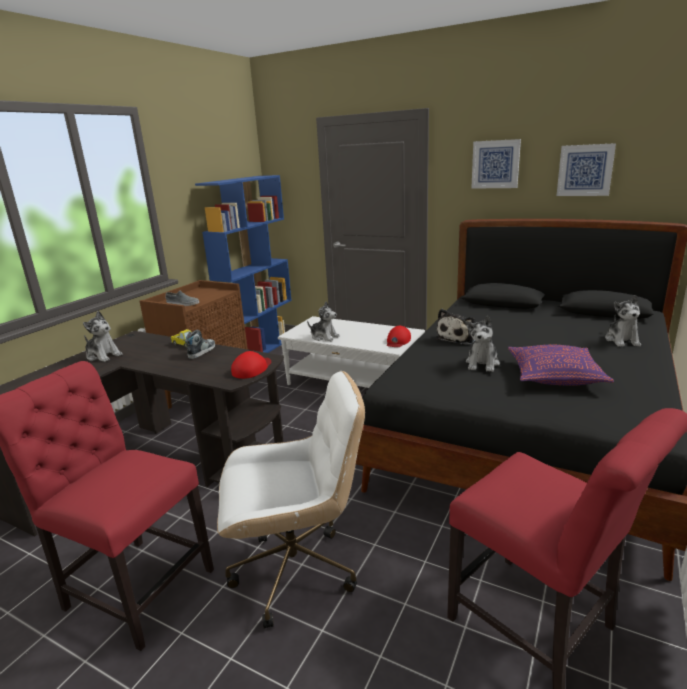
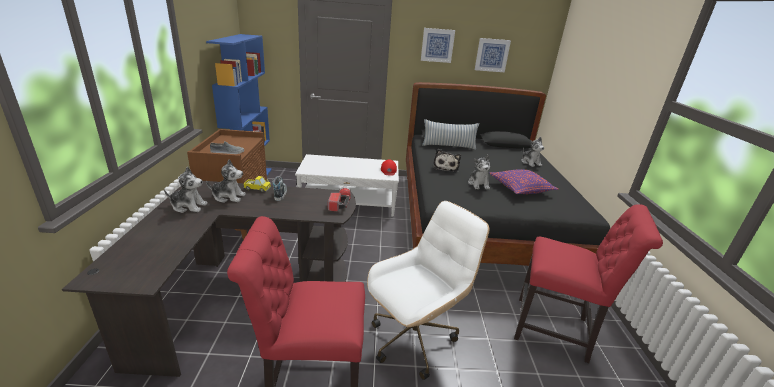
camera: 30 degrees left, 5 degrees up
red cap [231,351,271,379] -> flashlight [328,187,351,212]
plush toy [307,301,339,341] -> plush toy moved to [206,159,246,203]
none -> pillow [422,119,479,150]

